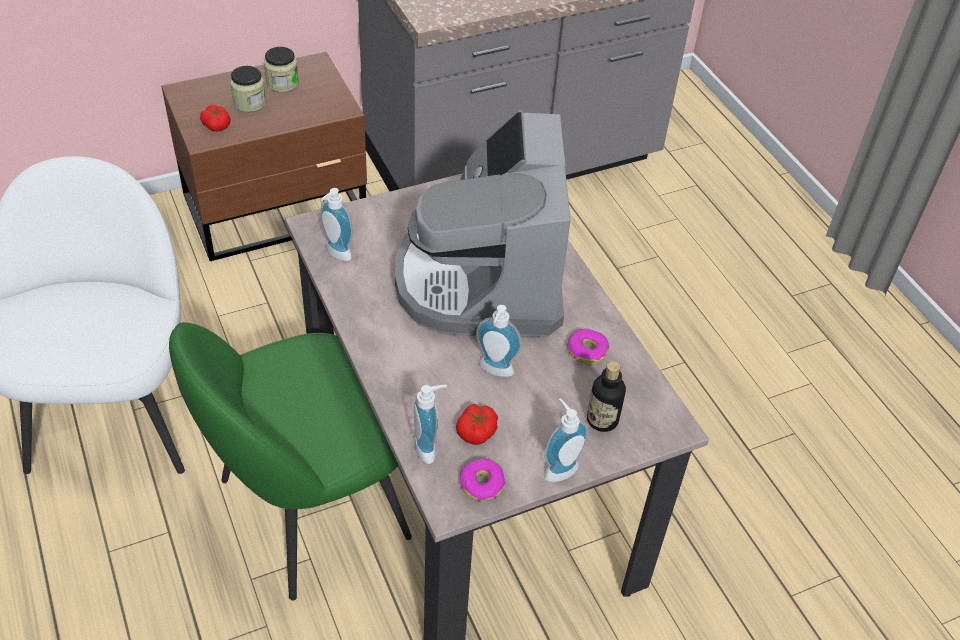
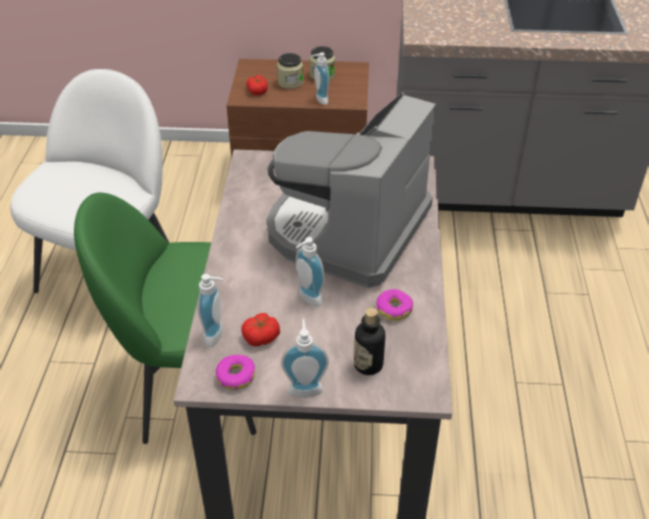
camera: 30 degrees right, 5 degrees down
soap dispenser [320,188,353,261] -> soap dispenser moved to [312,52,329,105]

